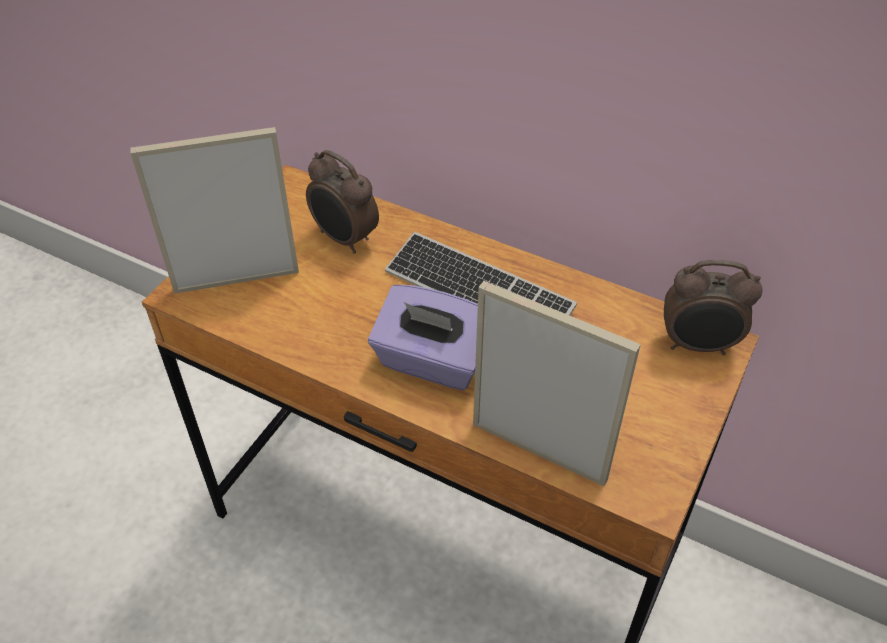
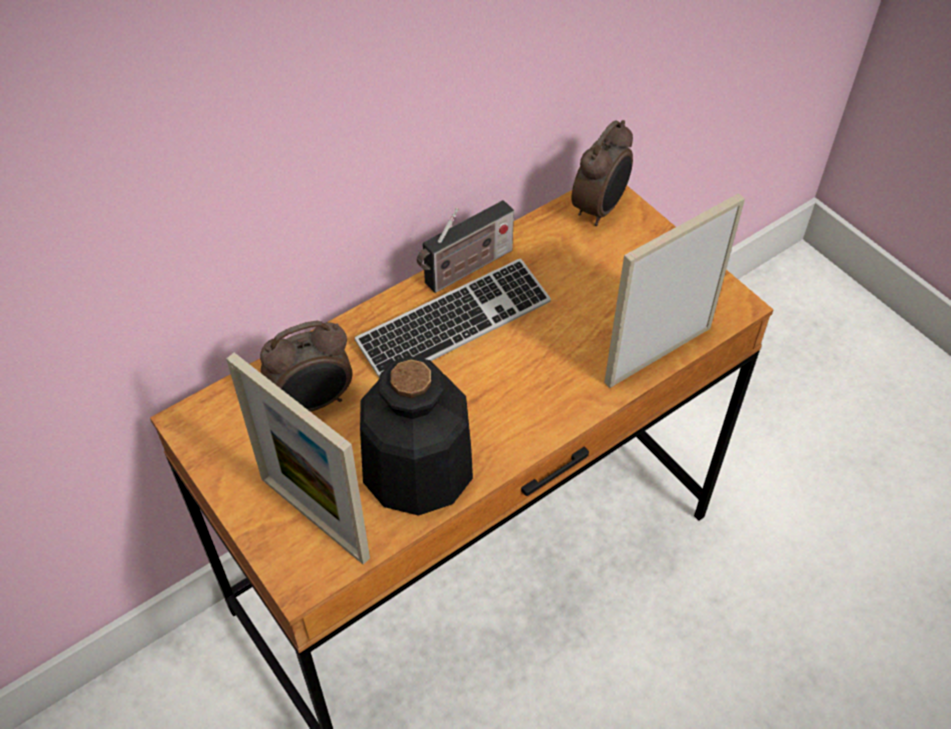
camera: 65 degrees left, 5 degrees up
picture frame [130,127,299,294] -> picture frame turned 60 degrees counterclockwise [226,352,370,565]
purple tissue box [368,285,478,390] -> none
none -> bottle [360,356,473,516]
none -> radio [417,200,514,293]

